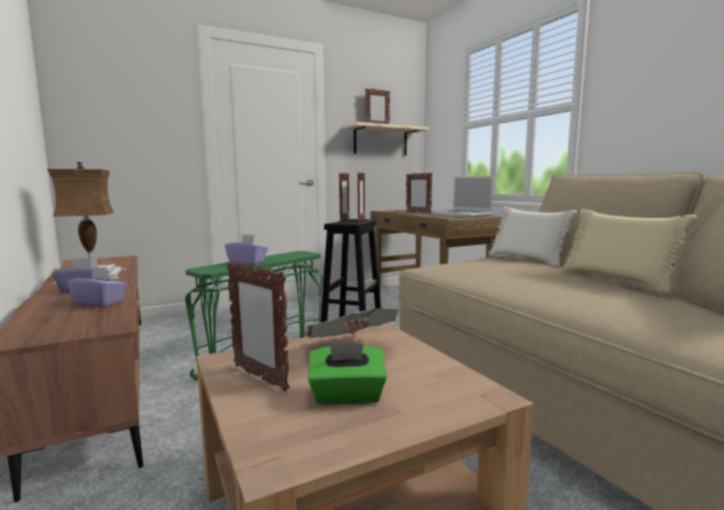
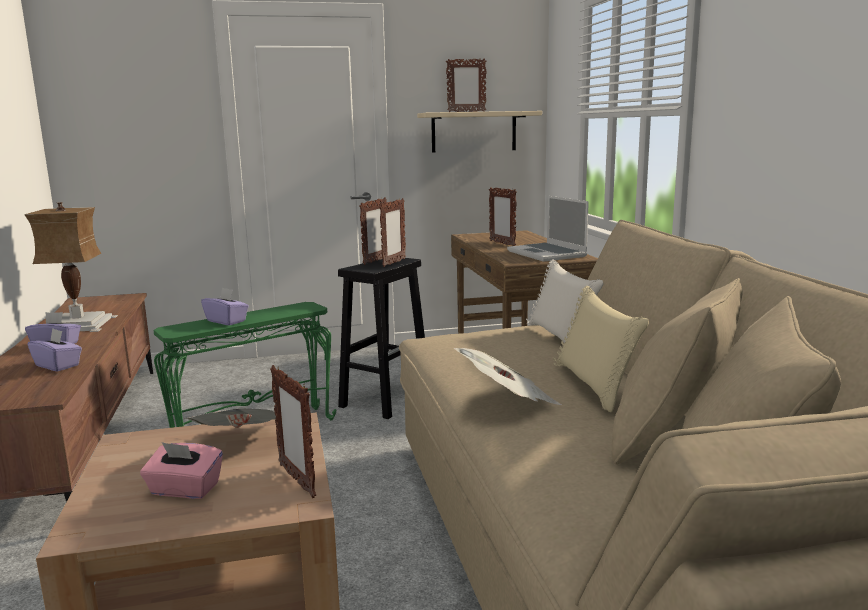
camera: 15 degrees right, 5 degrees up
picture frame [227,262,289,391] -> picture frame moved to [270,365,316,498]
green tissue box [308,343,387,405] -> pink tissue box [140,442,223,499]
none -> newspaper [454,348,562,405]

